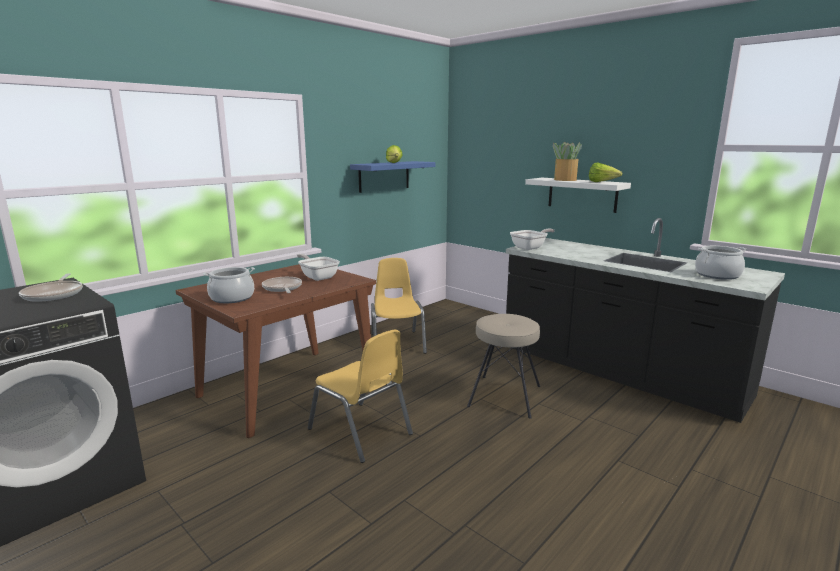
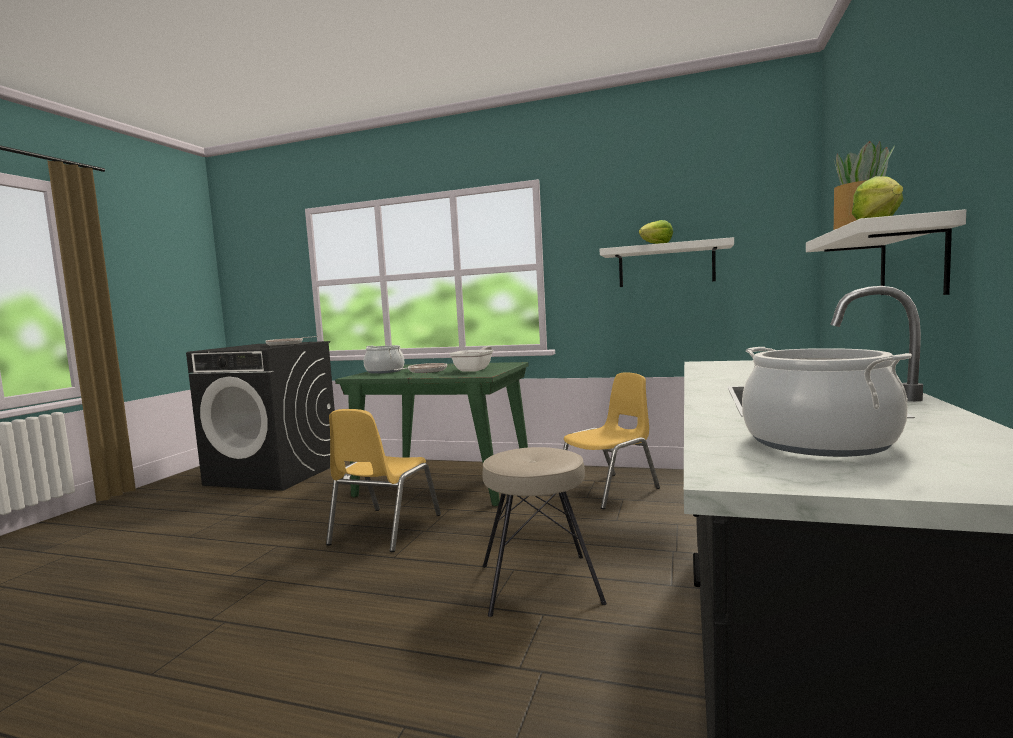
camera: 65 degrees right, 10 degrees down
brown dining table [176,264,376,438] -> green dining table [335,362,529,506]
blue shelf [350,161,435,193] -> white shelf [600,237,734,287]
frying pan [510,228,555,250] -> none

